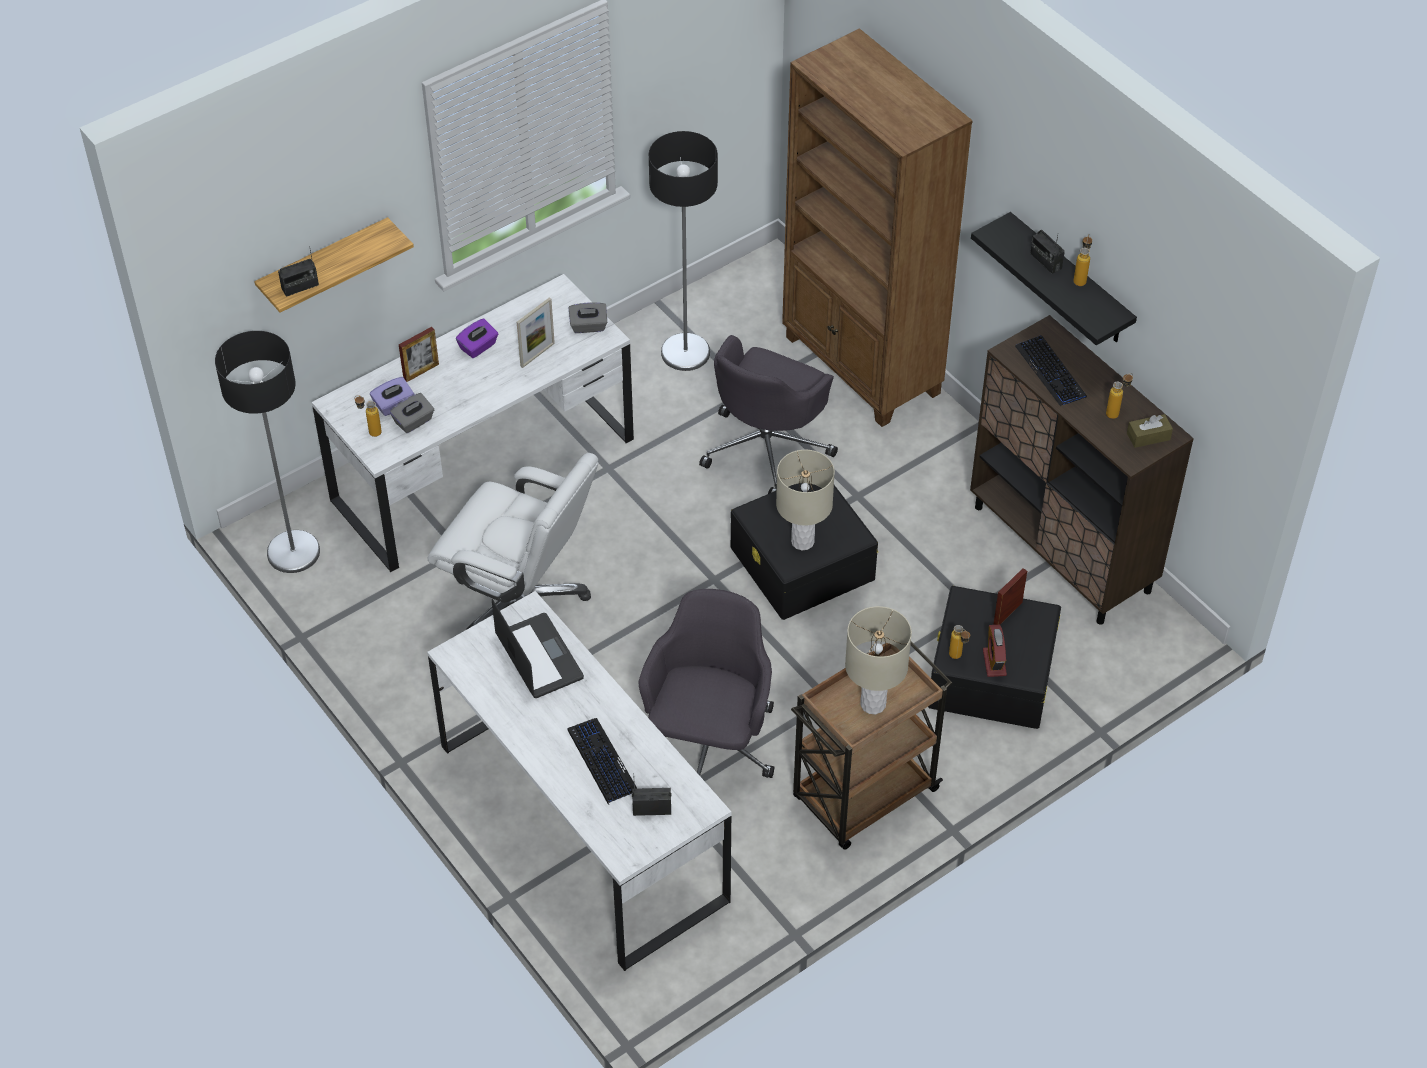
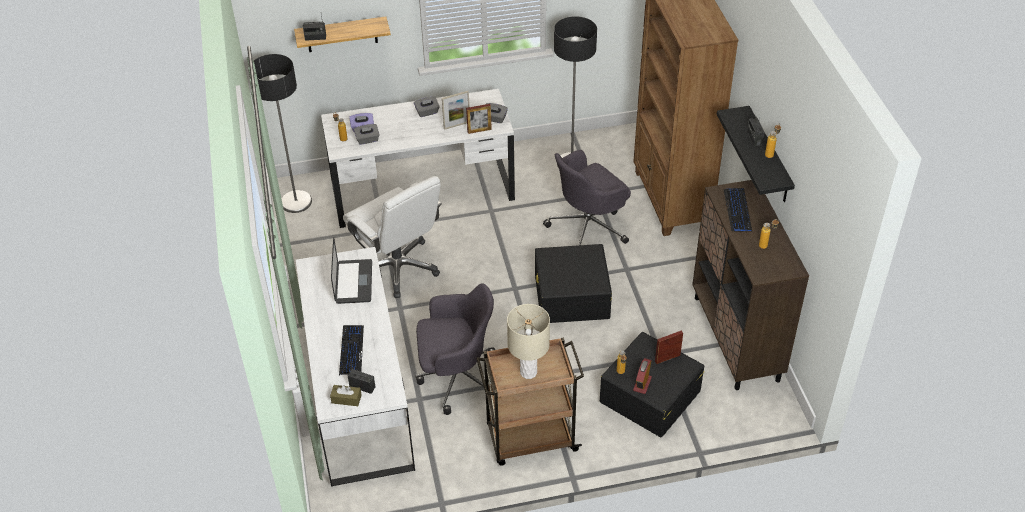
camera: 25 degrees right, 5 degrees down
picture frame [399,327,439,382] -> picture frame moved to [466,104,492,134]
purple tissue box [456,319,498,358] -> grey tissue box [414,96,440,117]
grey office chair [639,589,774,778] -> grey office chair turned 45 degrees clockwise [416,283,495,415]
beige table lamp [776,450,835,550] -> none
brown tissue box [1127,414,1173,448] -> brown tissue box moved to [330,385,361,406]

